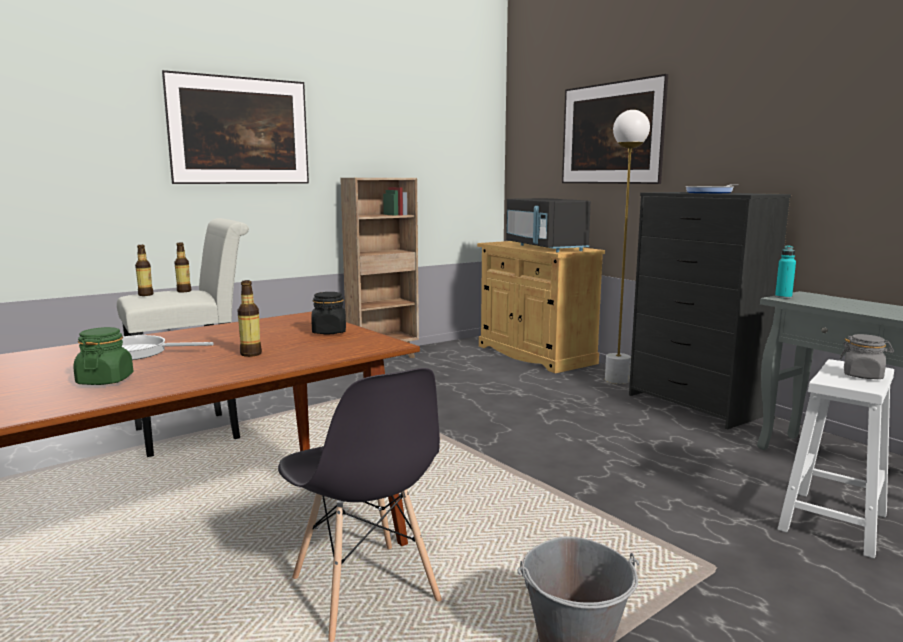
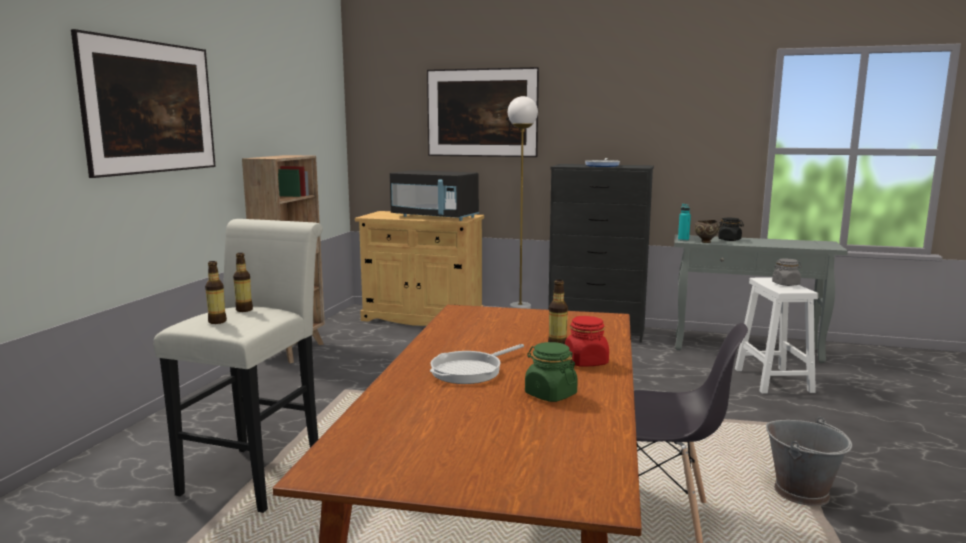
camera: 40 degrees left, 0 degrees up
black jar [311,292,346,335] -> black jar moved to [718,218,744,241]
none -> red jar [565,316,609,367]
none -> brown bowl [695,220,720,243]

